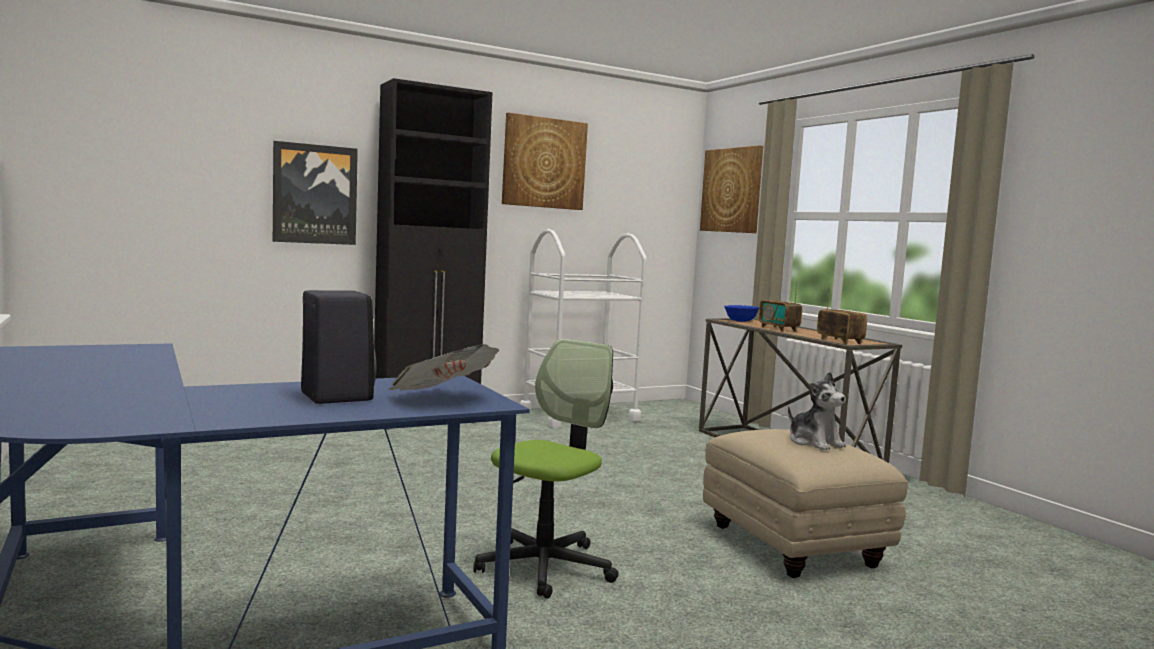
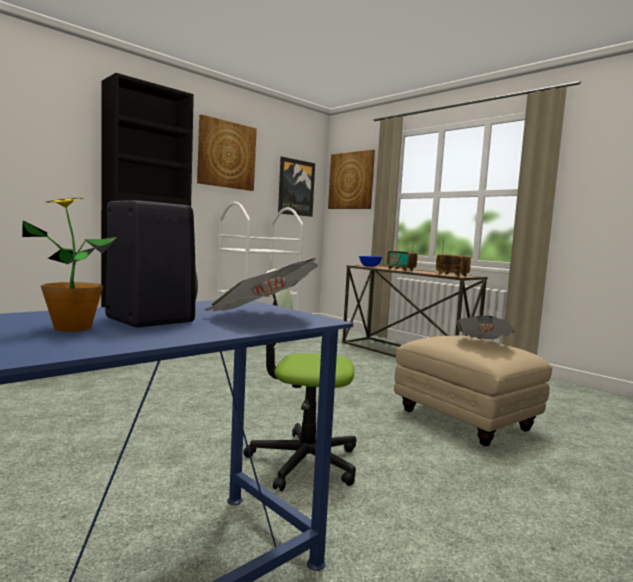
camera: 15 degrees left, 0 degrees up
picture [273,141,358,245] -> picture moved to [278,157,315,217]
office chair [473,339,619,599] -> office chair turned 105 degrees counterclockwise [243,269,356,491]
plush toy [788,372,846,450] -> newspaper [456,316,515,339]
none -> potted plant [22,198,118,332]

